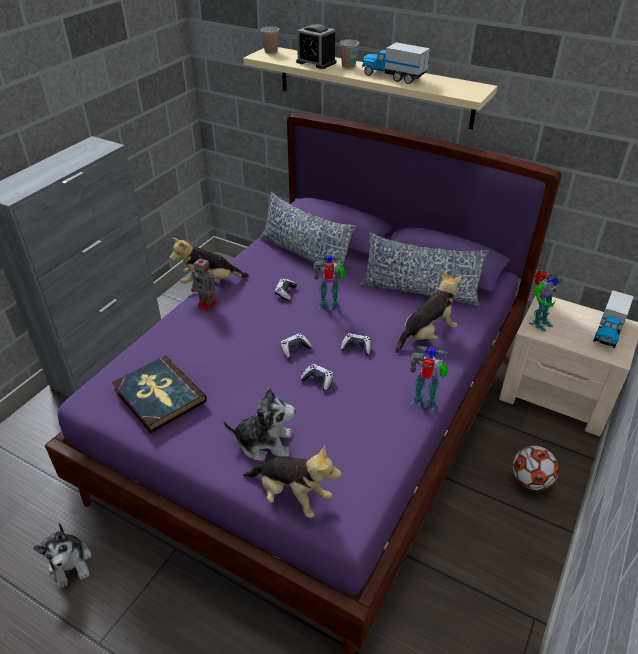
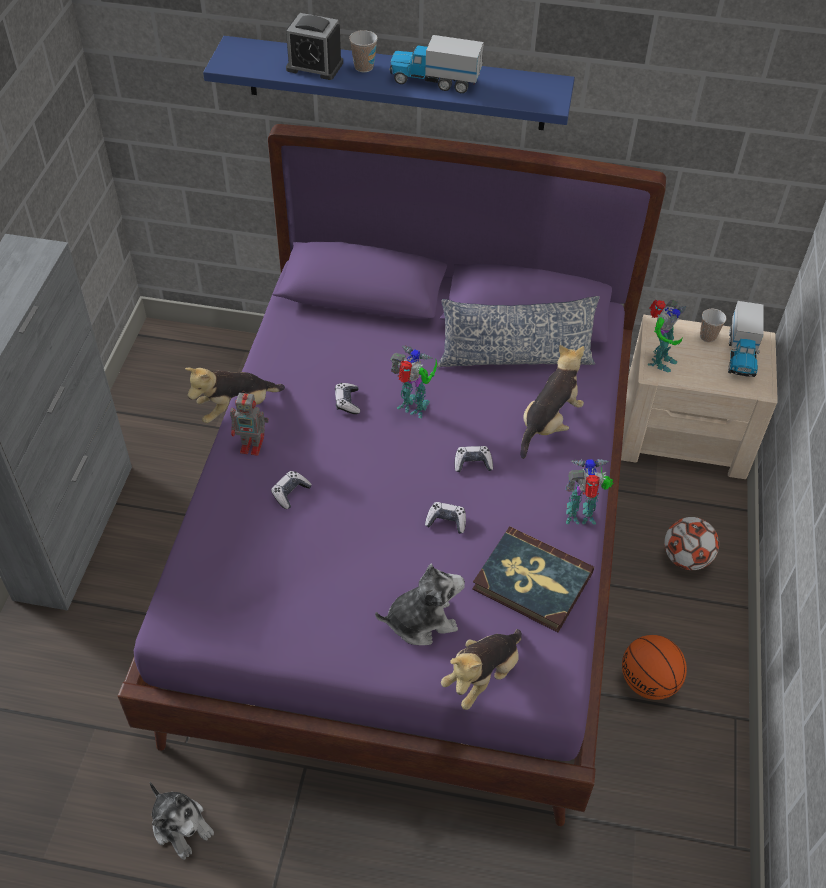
camera: 20 degrees left, 10 degrees up
book [112,355,207,433] -> book moved to [472,527,594,632]
beige shelf [243,47,498,129] -> blue shelf [203,36,575,130]
plush toy [243,444,342,518] -> plush toy turned 120 degrees clockwise [441,629,522,710]
pillow [260,192,356,278] -> none
cup [261,27,279,54] -> cup moved to [700,309,726,342]
game controller [281,333,312,359] -> game controller moved to [271,471,312,509]
toy robot [314,255,346,310] -> toy robot turned 45 degrees clockwise [390,346,437,418]
none -> basketball [622,635,687,700]

